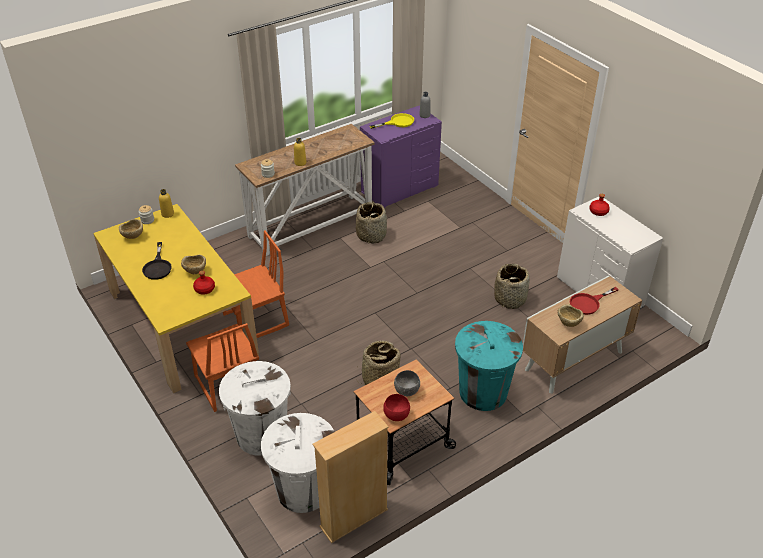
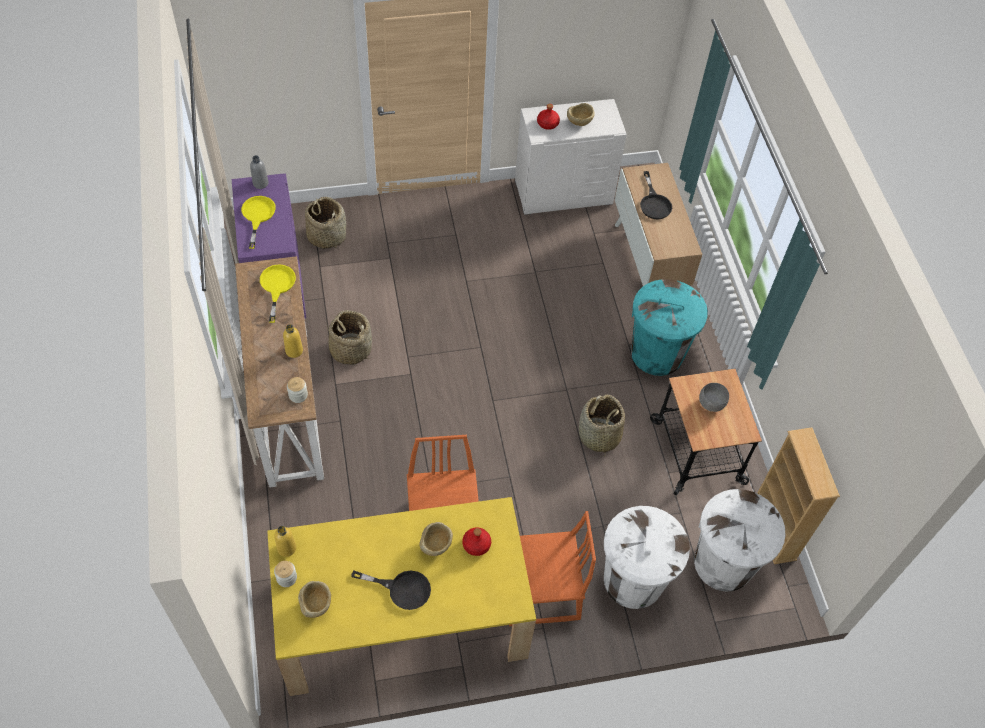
camera: 70 degrees left, 15 degrees up
red bowl [383,394,410,421] -> none
basket [494,264,529,309] -> basket moved to [305,197,346,249]
beige bowl [558,304,584,327] -> beige bowl moved to [567,103,594,126]
red frying pan [570,287,619,315] -> black frying pan [640,171,672,219]
none -> yellow frying pan [260,264,296,323]

